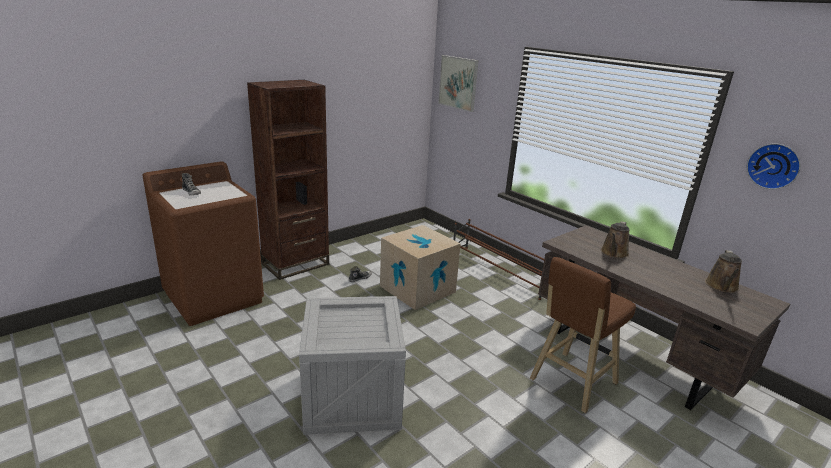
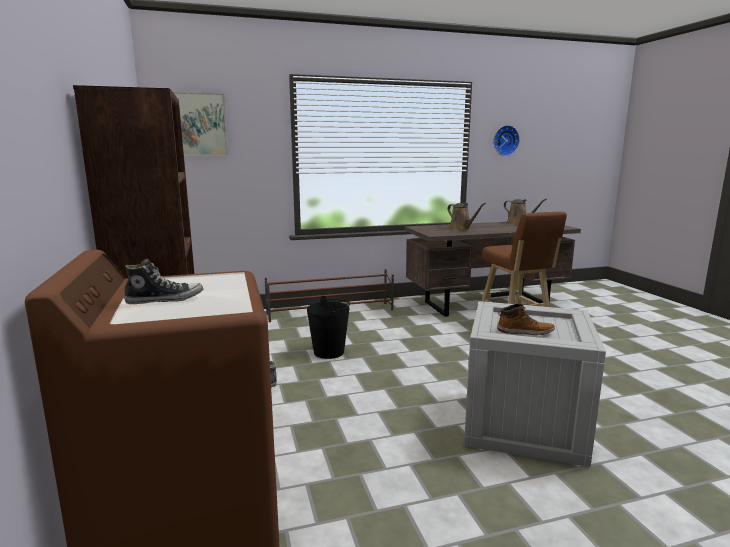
camera: 65 degrees left, 10 degrees down
cardboard box [380,225,461,310] -> black bucket [307,296,350,359]
none -> boot [497,304,555,335]

